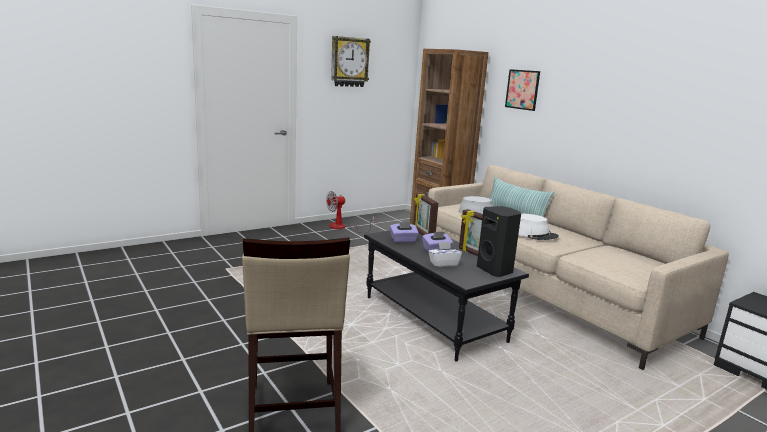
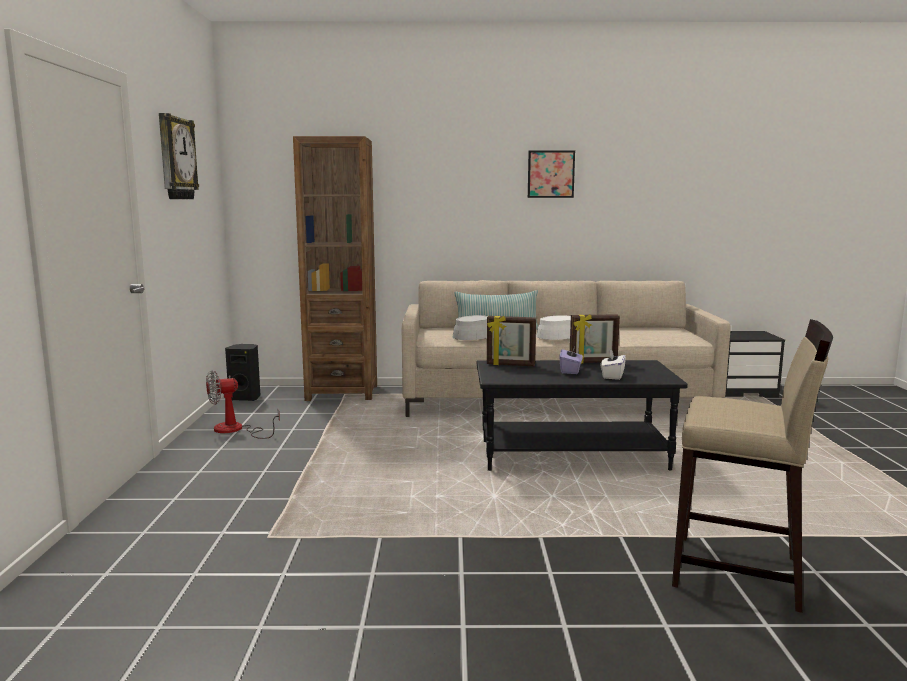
camera: 55 degrees left, 5 degrees down
fan [326,191,375,233] -> fan turned 60 degrees clockwise [206,370,280,439]
purple tissue box [390,222,419,243] -> none
black speaker [477,206,521,277] -> black speaker moved to [225,344,260,401]
picture [505,69,540,111] -> picture moved to [528,150,575,198]

